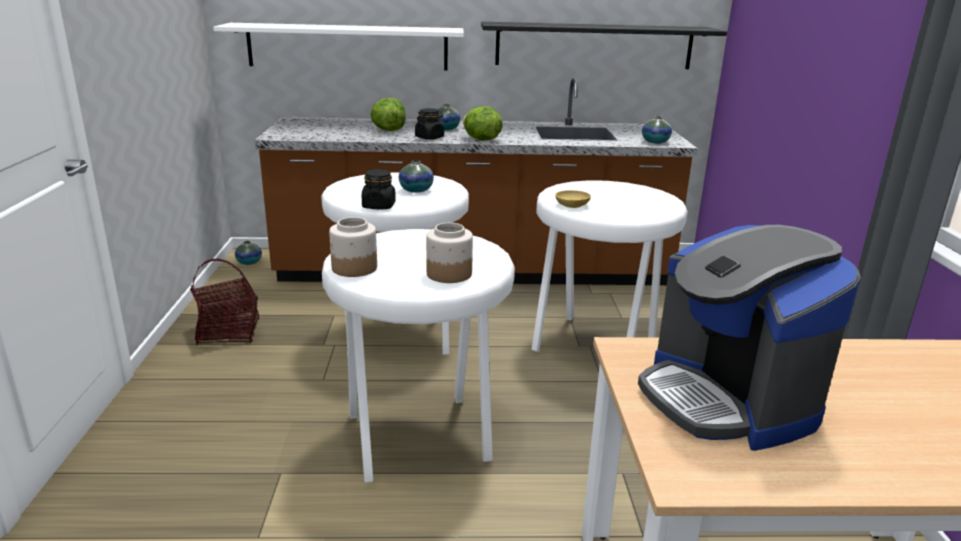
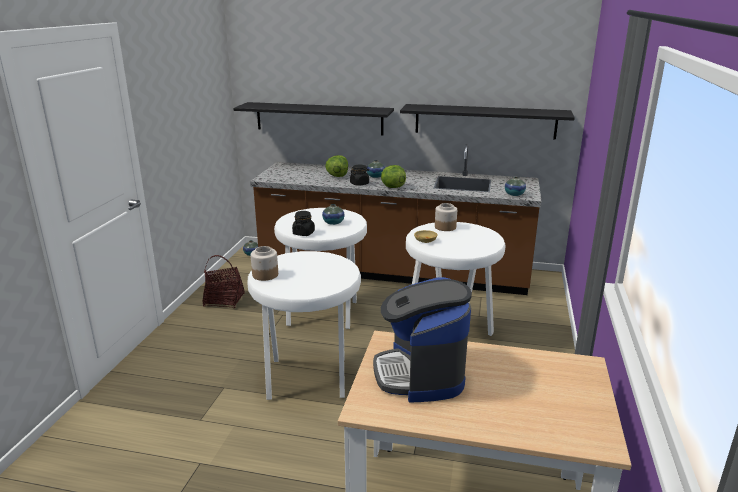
camera: 15 degrees right, 0 degrees up
white shelf [213,23,464,71] -> black shelf [233,102,394,136]
jar [426,223,473,283] -> jar moved to [435,203,457,231]

